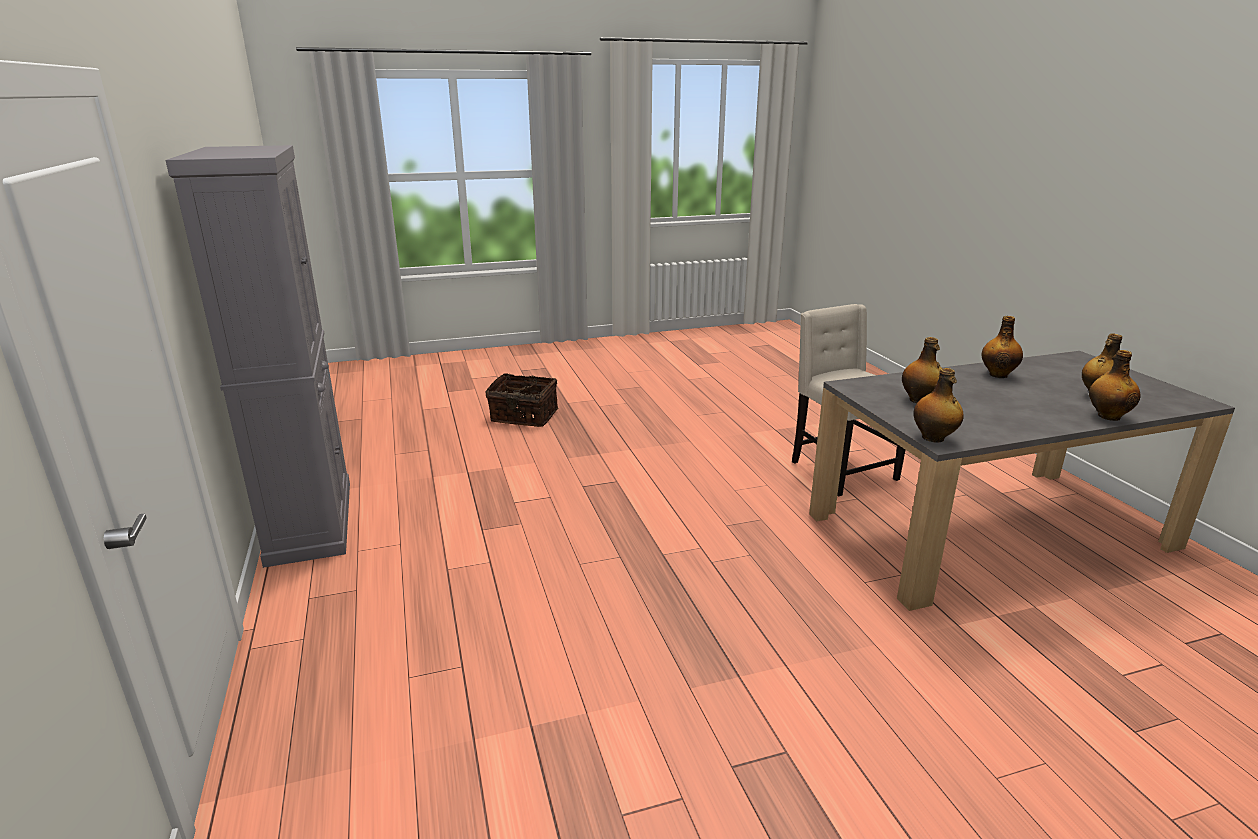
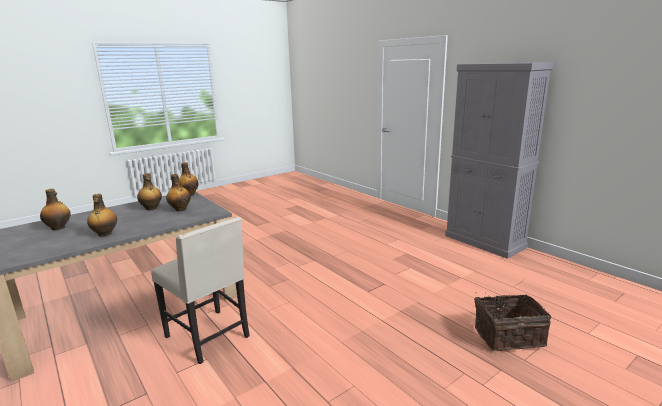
camera: 160 degrees right, 5 degrees down
bottle [1089,350,1141,421] -> bottle moved to [137,173,162,210]

